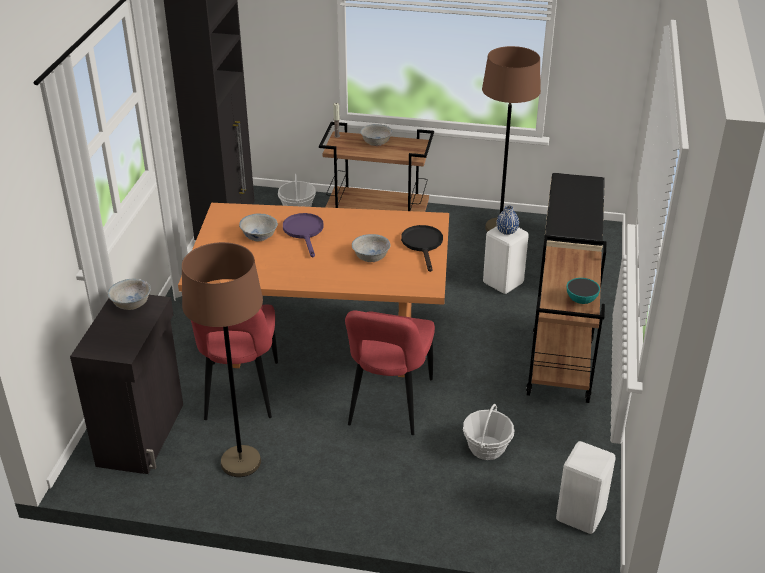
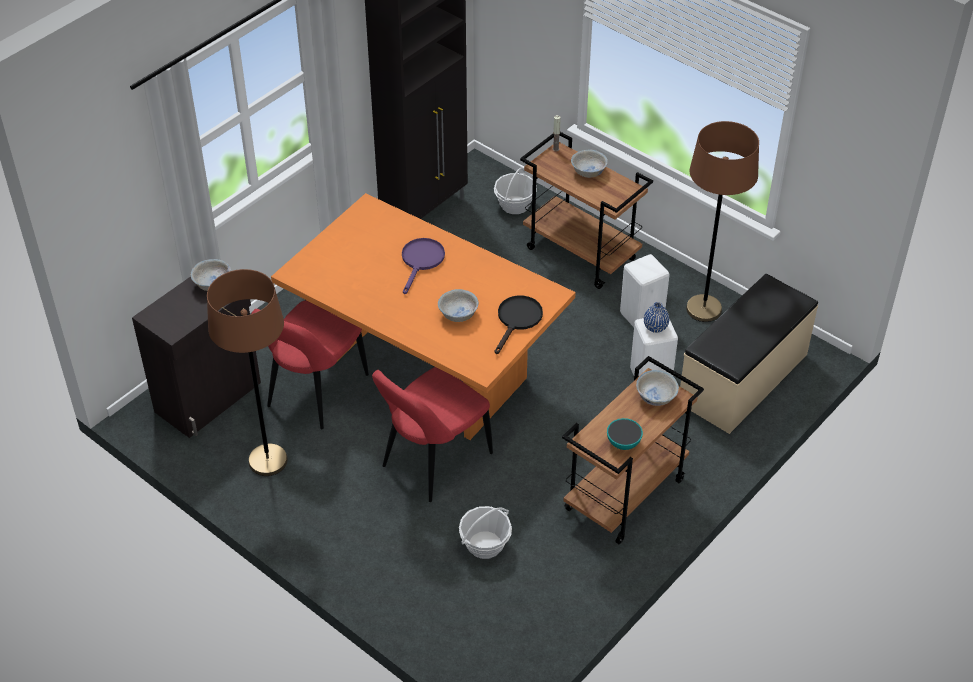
camera: 30 degrees right, 10 degrees up
white bowl [239,213,278,241] -> white bowl moved to [636,370,679,406]
white stool [556,441,616,534] -> white stool moved to [620,254,669,327]

